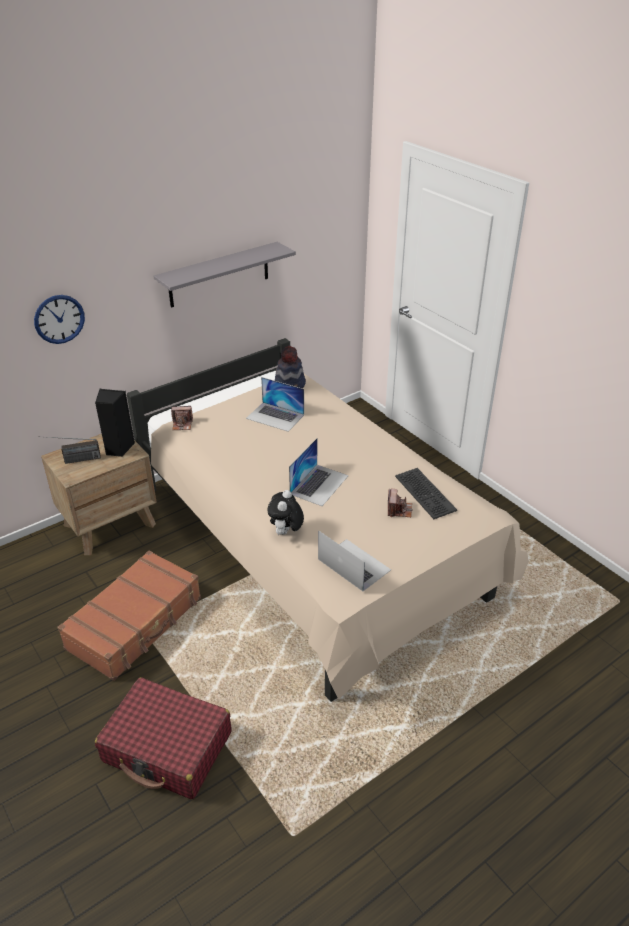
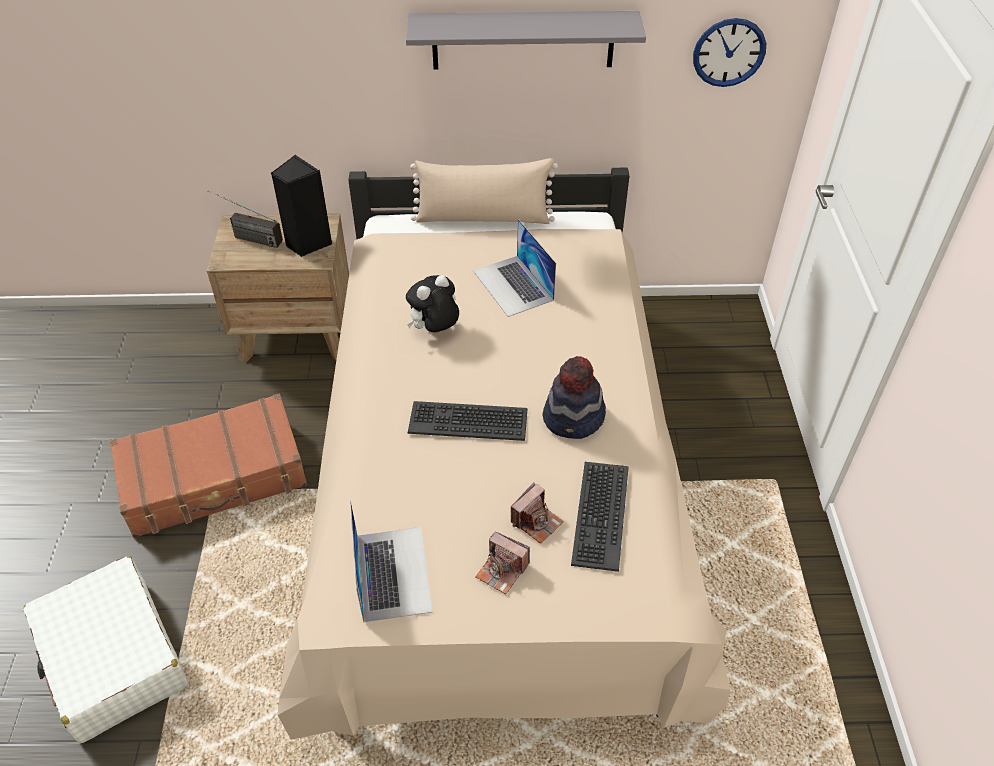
camera: 35 degrees right, 10 degrees up
wall clock [34,295,85,344] -> wall clock moved to [693,18,766,87]
red suitcase [95,677,231,799] -> white suitcase [23,556,188,743]
camera [171,406,193,430] -> camera moved to [475,531,530,594]
plush toy [268,490,304,535] -> plush toy moved to [406,275,459,332]
hat [275,346,306,388] -> hat moved to [543,356,606,439]
laptop [289,438,348,506] -> keyboard [408,401,527,441]
none -> beige pillow [410,158,558,224]

